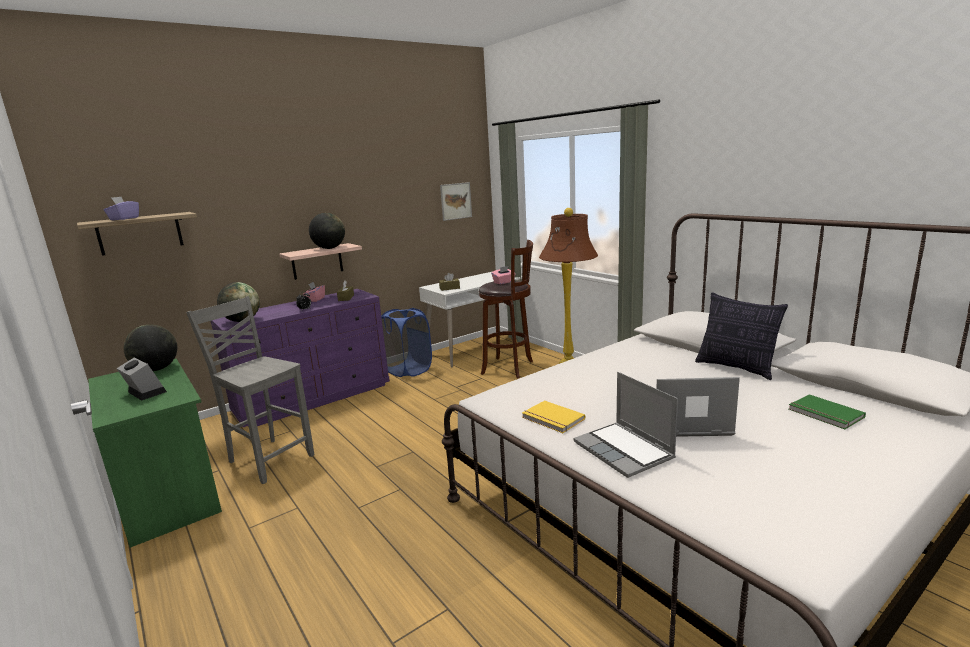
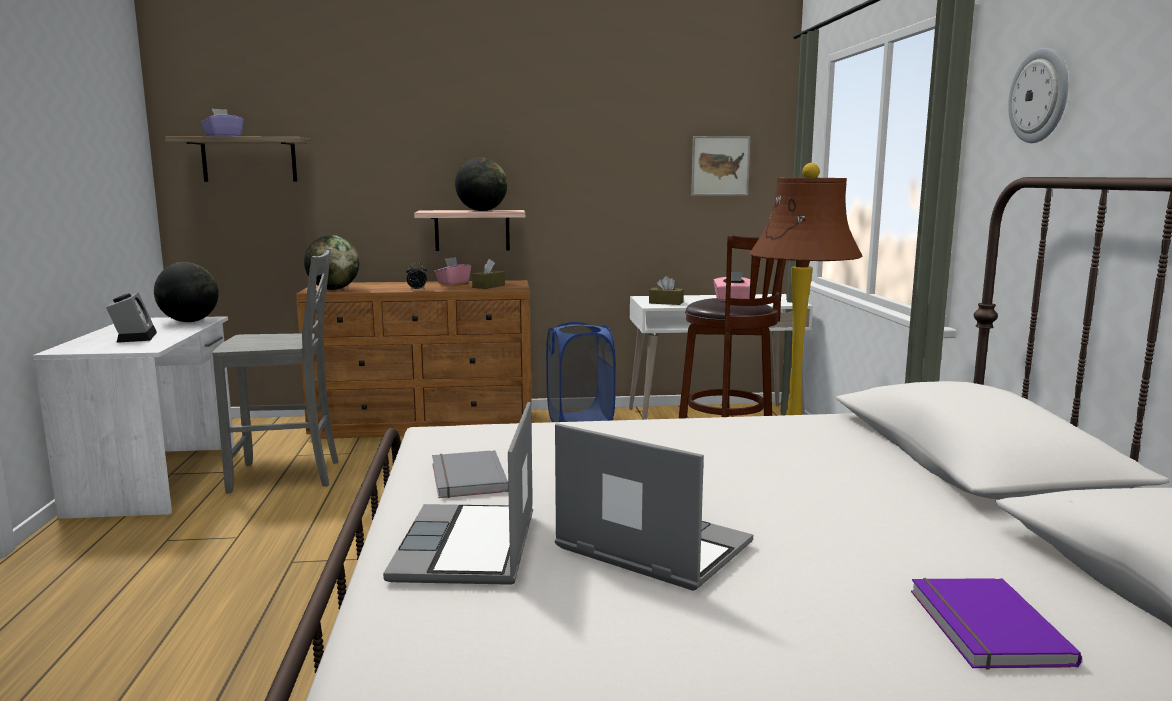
camera: 30 degrees right, 5 degrees down
green desk [88,359,222,548] -> white desk [33,316,234,519]
grey chair [186,296,314,484] -> grey chair turned 105 degrees clockwise [212,248,338,493]
purple dresser [211,289,390,427] -> brown dresser [296,280,532,439]
yellow book [522,400,585,433] -> grey book [432,450,508,498]
pillow [695,292,788,380] -> none
green book [789,394,866,429] -> purple book [911,578,1082,669]
none -> wall clock [1008,48,1068,143]

